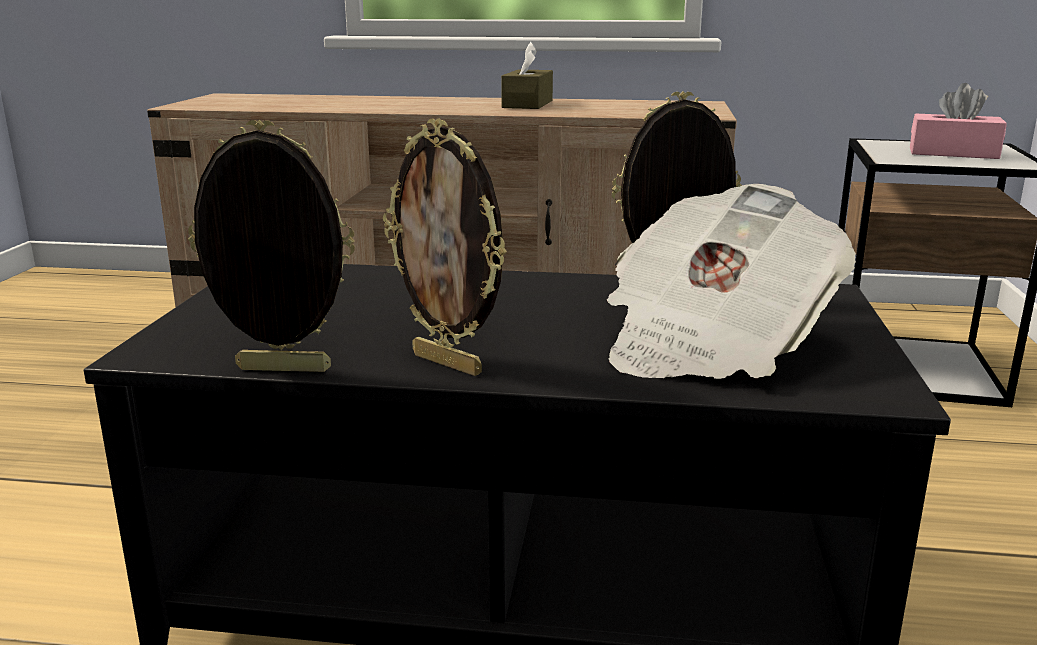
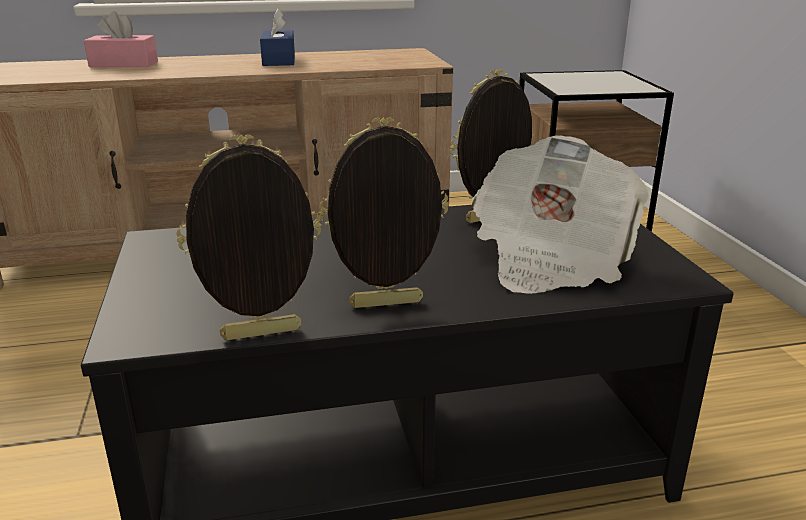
camera: 20 degrees left, 5 degrees up
picture frame [383,118,507,376] -> picture frame turned 150 degrees clockwise [319,117,449,308]
brown tissue box [501,42,553,109] -> blue tissue box [260,9,295,66]
pink tissue box [910,83,1007,159] -> pink tissue box moved to [84,11,158,67]

